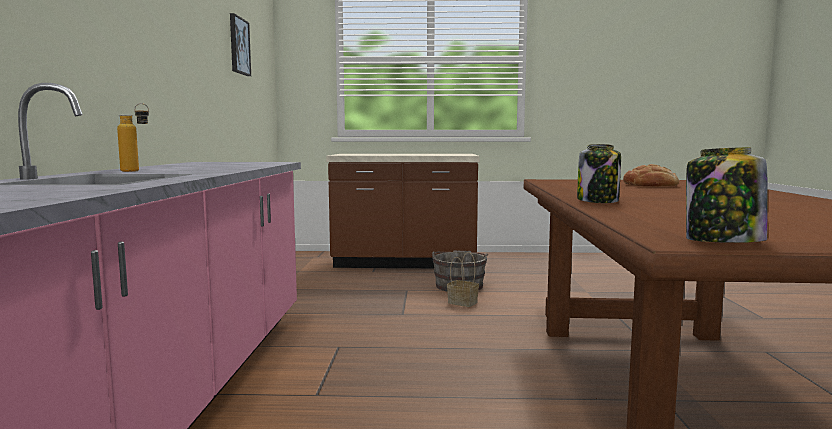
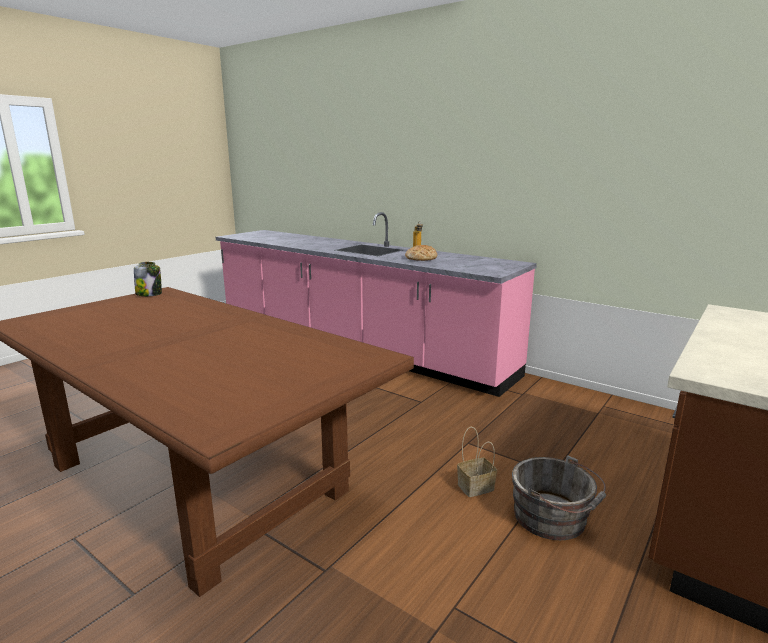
camera: 125 degrees right, 10 degrees up
picture [230,13,251,76] -> none
jar [577,144,621,203] -> none
bread [623,164,679,186] -> bread moved to [405,245,437,261]

